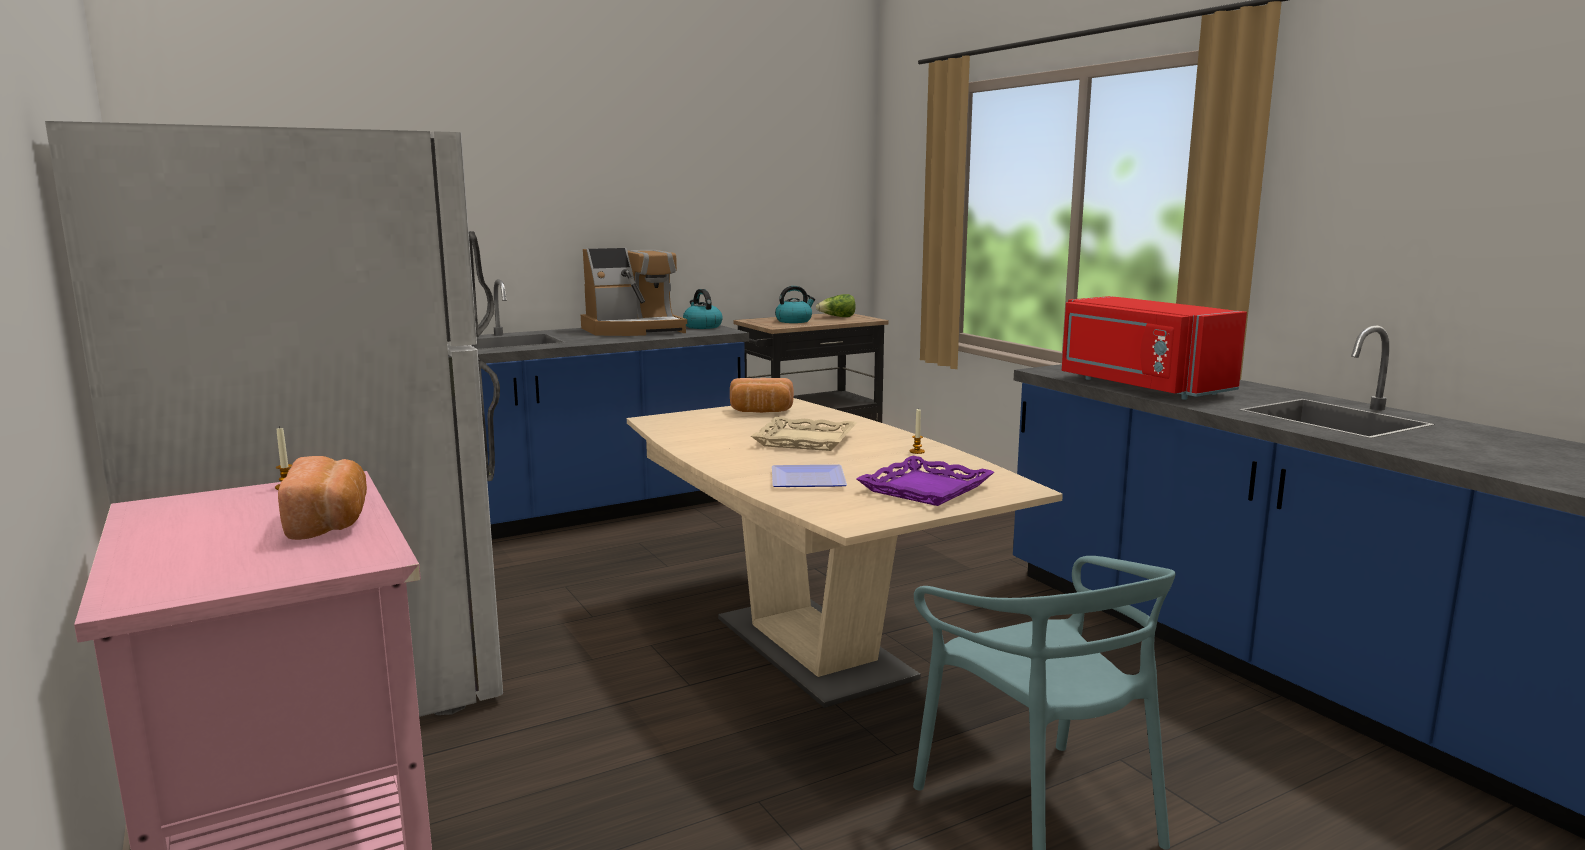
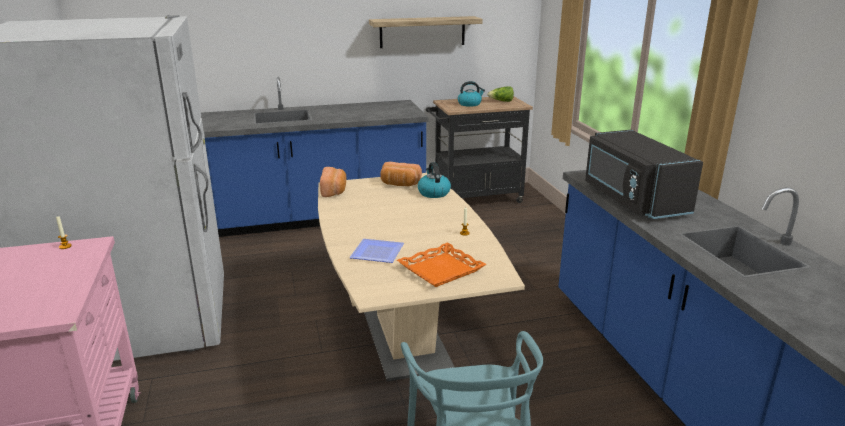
camera: 15 degrees right, 10 degrees up
bread [278,456,367,540] -> bread moved to [320,167,346,197]
coffee machine [581,248,687,336] -> none
kettle [683,289,723,329] -> kettle moved to [417,162,451,198]
beige tray [751,417,856,451] -> none
purple tray [856,456,994,506] -> orange tray [397,242,487,287]
red microwave [1062,296,1247,400] -> black microwave [585,130,703,219]
none -> shelf [369,16,483,48]

